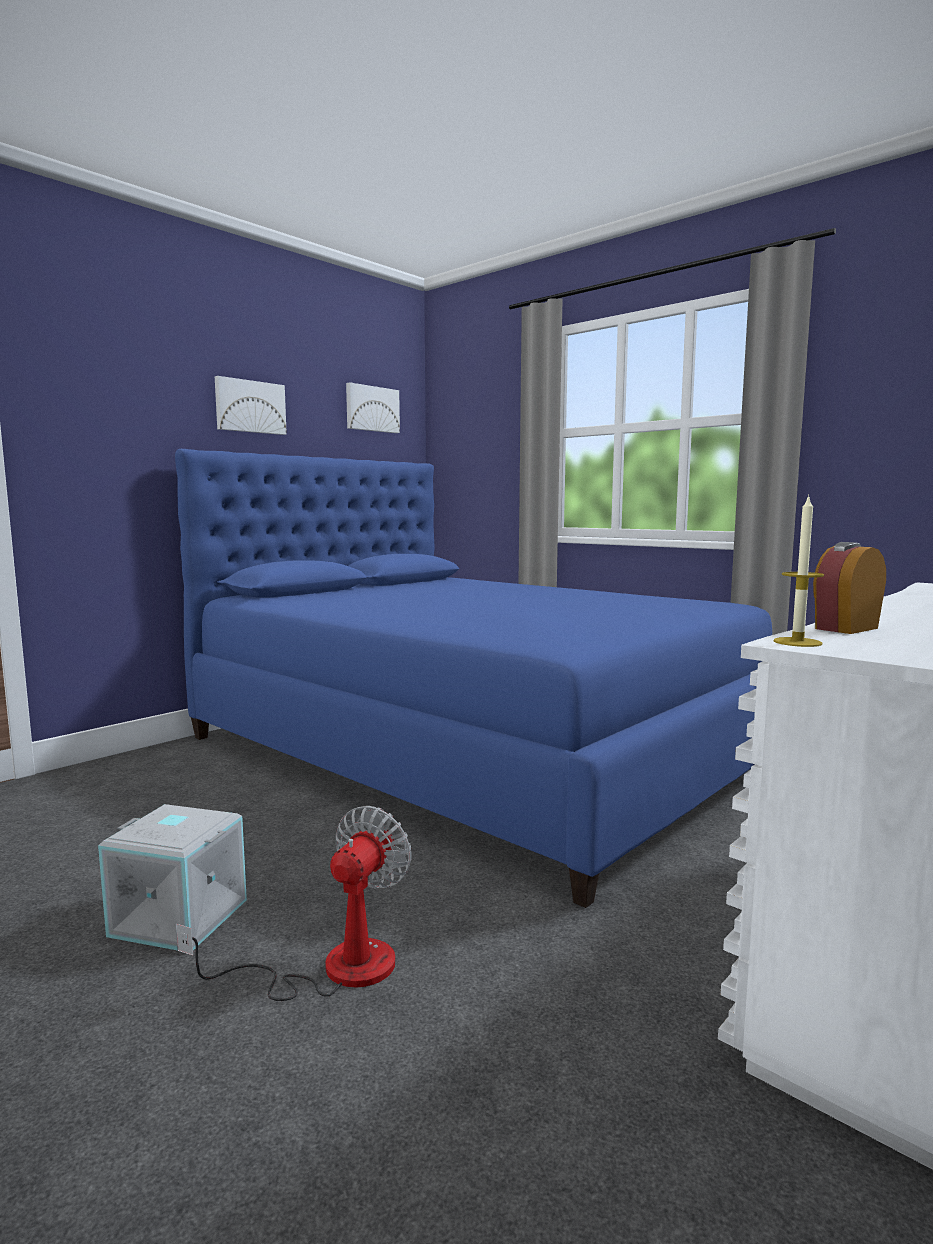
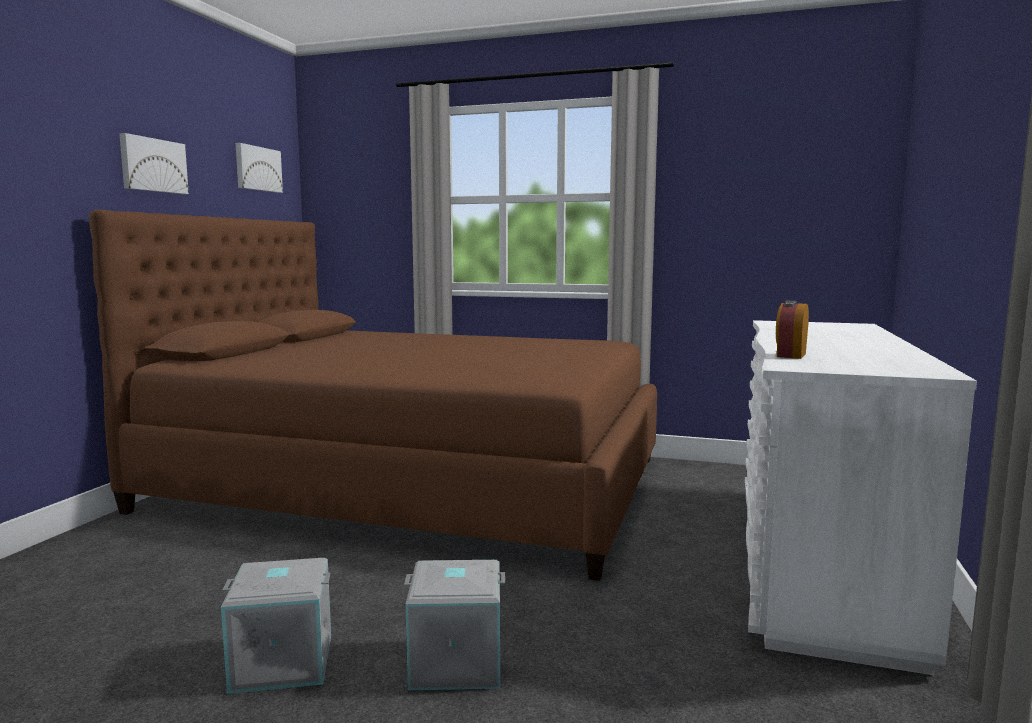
camera: 25 degrees left, 0 degrees up
blue bed [175,449,772,908] -> brown bed [89,210,657,581]
fan [176,806,412,1001] -> grey storage box [404,560,505,690]
candle [774,494,824,647] -> none

